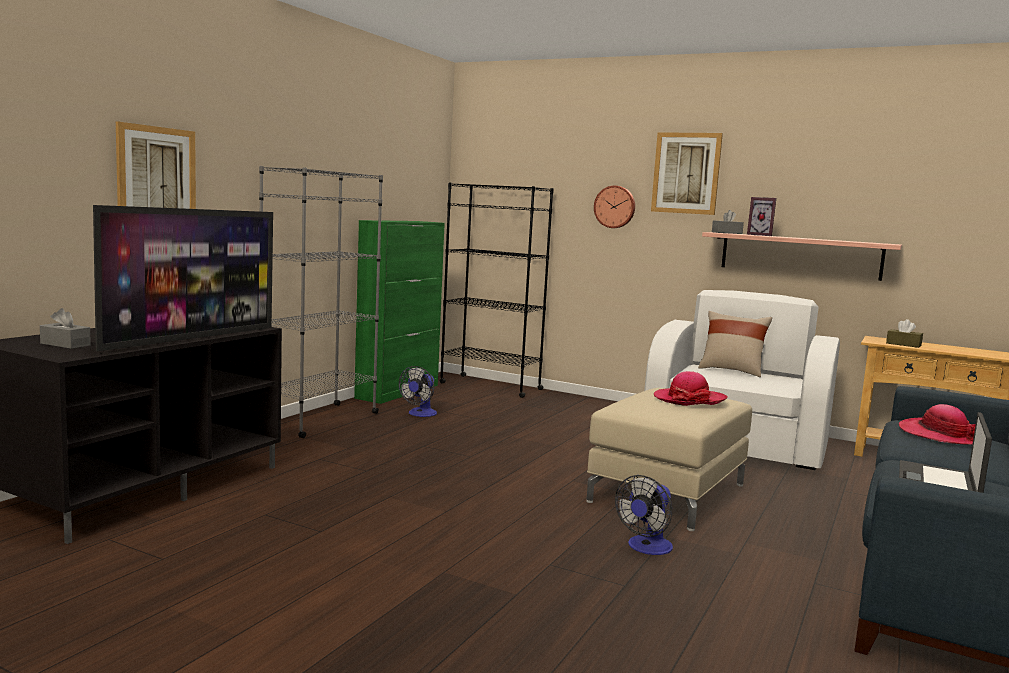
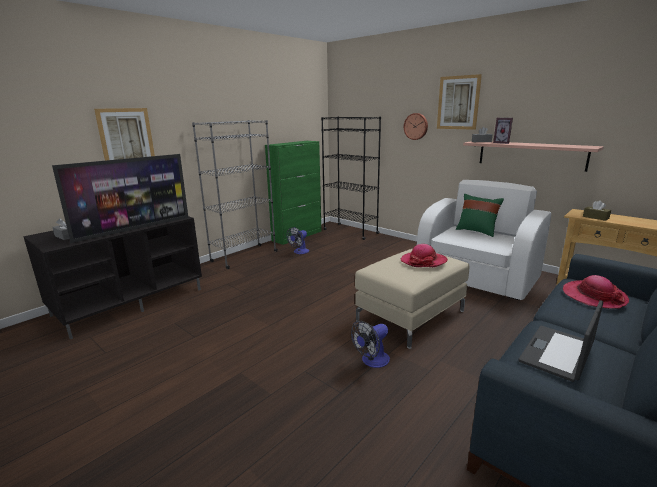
camera: 15 degrees right, 10 degrees up
beige pillow [698,311,772,377] -> green pillow [456,194,504,237]

